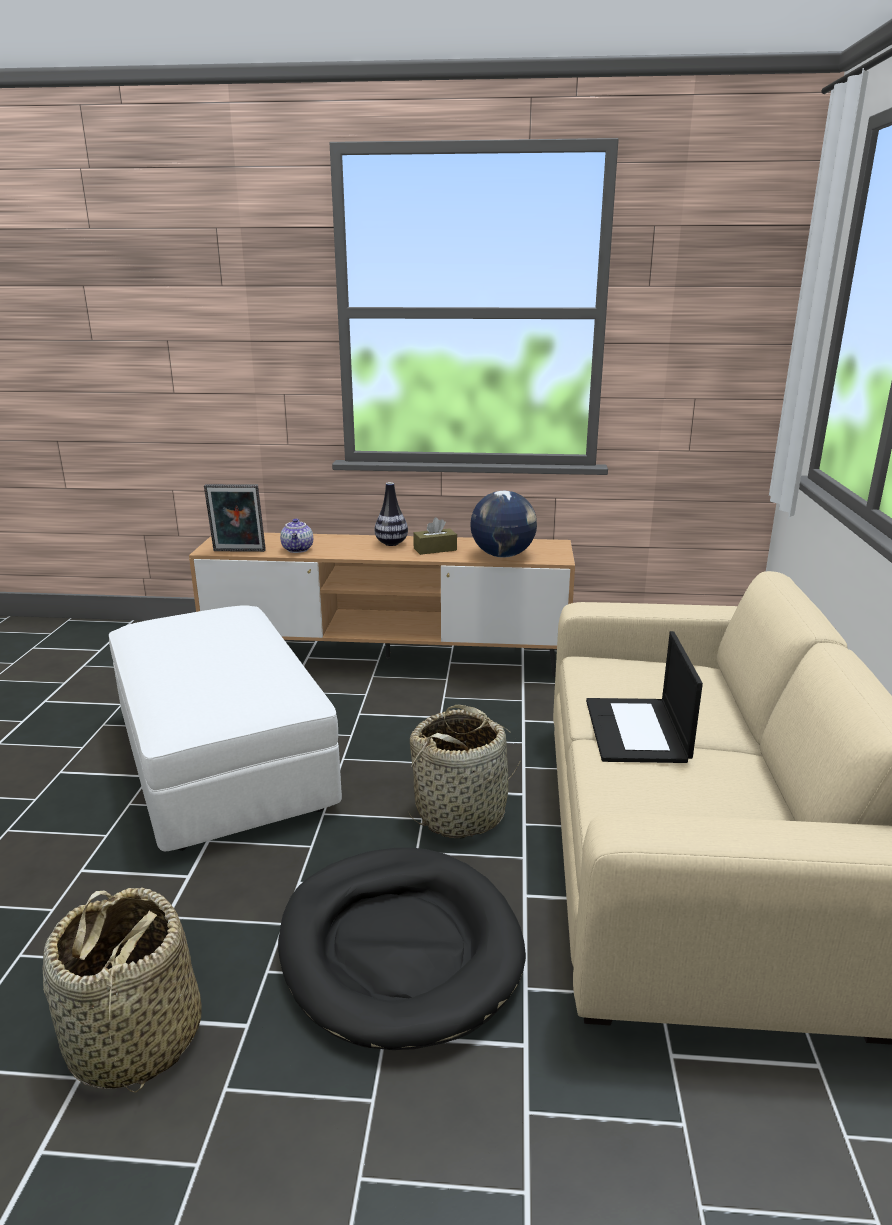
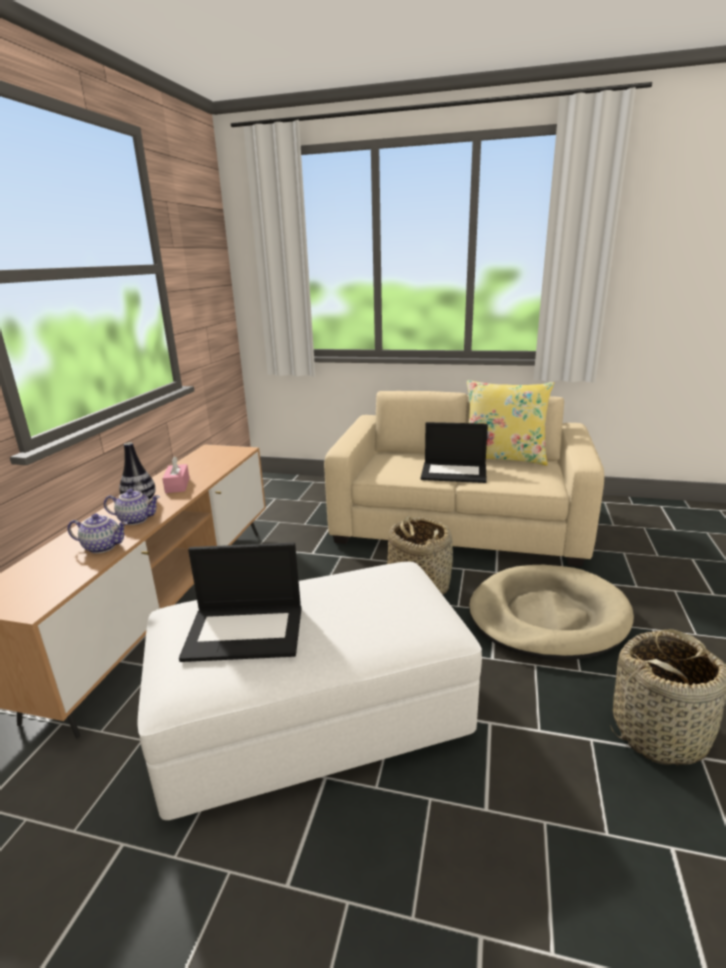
camera: 80 degrees left, 0 degrees up
picture frame [204,484,266,552] -> none
black dog bed [278,848,526,1050] -> beige dog bed [469,565,634,660]
brown tissue box [413,517,457,555] -> pink tissue box [162,456,190,493]
globe [470,491,537,557] -> none
none -> teapot [104,489,160,525]
none -> laptop [179,543,301,662]
none -> yellow pillow [467,380,554,465]

